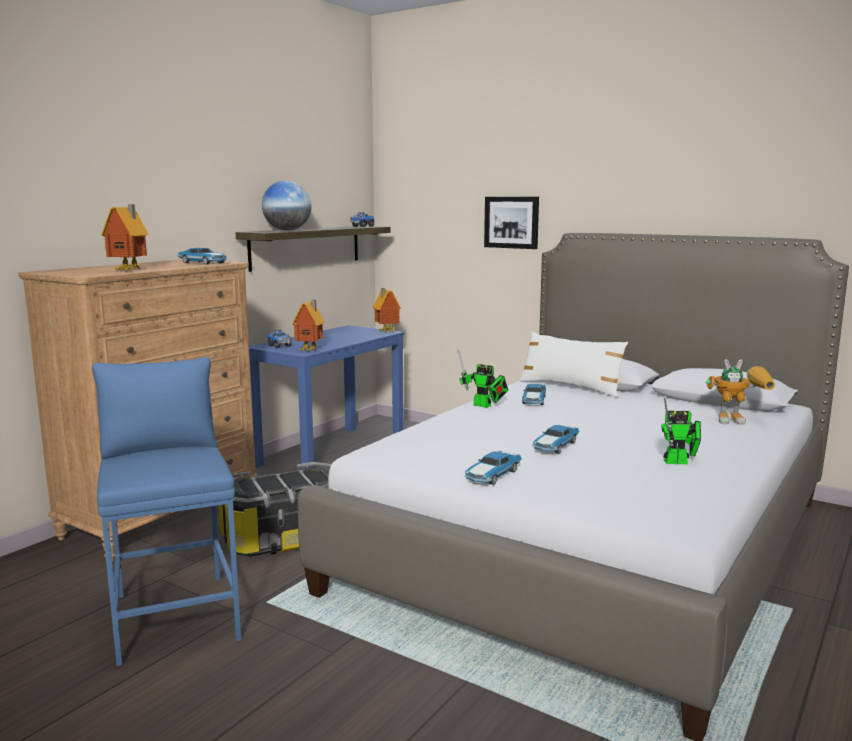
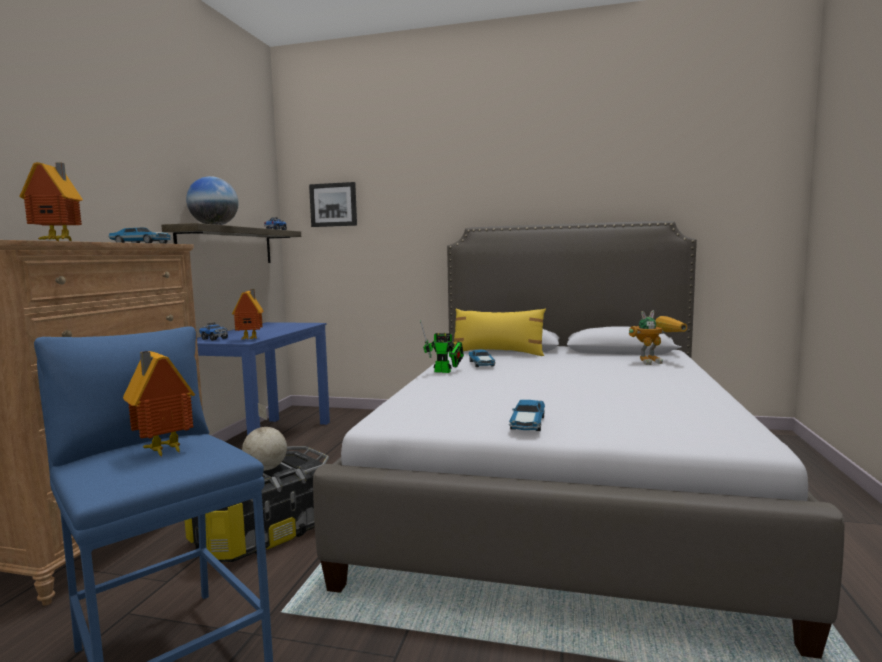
camera: 20 degrees left, 5 degrees down
toy house [373,288,401,333] -> toy house moved to [123,351,195,457]
picture [484,197,539,249] -> picture moved to [309,182,357,227]
white pillow [520,331,628,397] -> yellow pillow [453,309,546,356]
toy car [532,425,579,453] -> none
toy robot [661,397,701,464] -> none
none -> globe [242,403,287,471]

